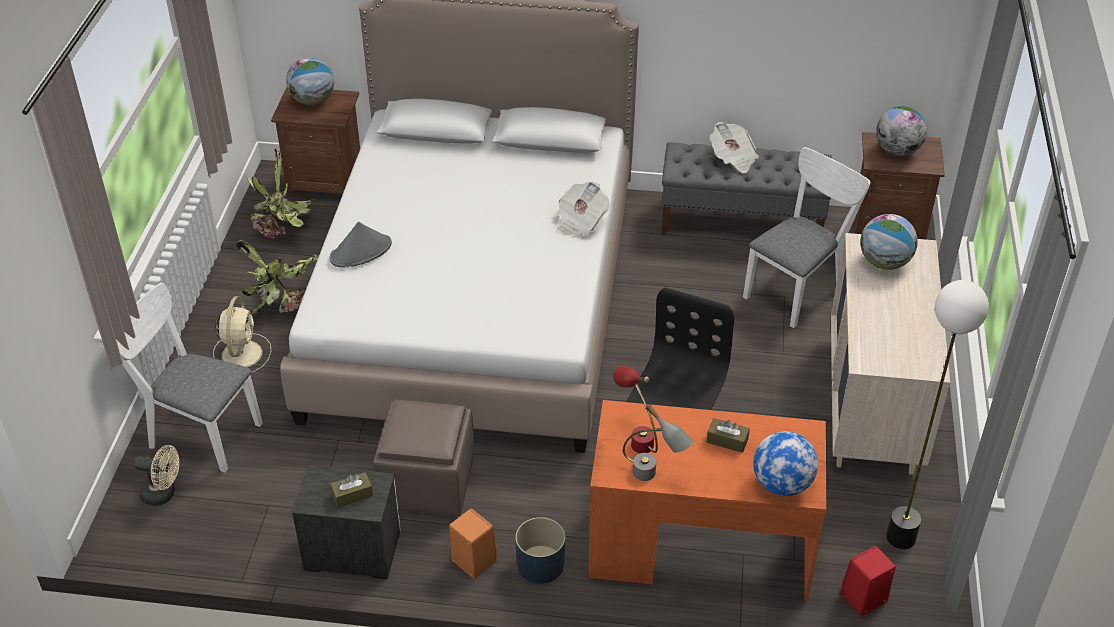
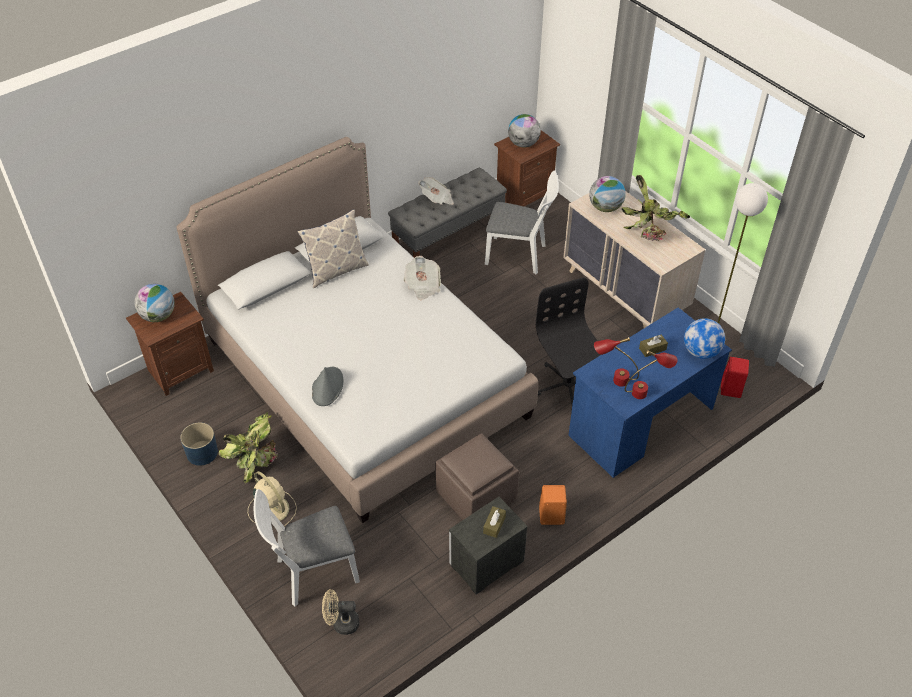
camera: 45 degrees left, 5 degrees up
beige fan [134,445,179,506] -> beige fan turned 150 degrees counterclockwise [322,589,359,635]
potted plant [247,148,315,238] -> potted plant moved to [622,175,690,241]
blue planter [515,517,566,584] -> blue planter moved to [180,422,218,466]
orange desk [588,400,827,601] -> blue desk [568,307,732,478]
grey table lamp [623,404,693,481] -> red table lamp [625,350,678,399]
white chair [743,147,870,328] -> white chair turned 105 degrees clockwise [485,171,559,274]
none -> pillow [297,209,369,288]

